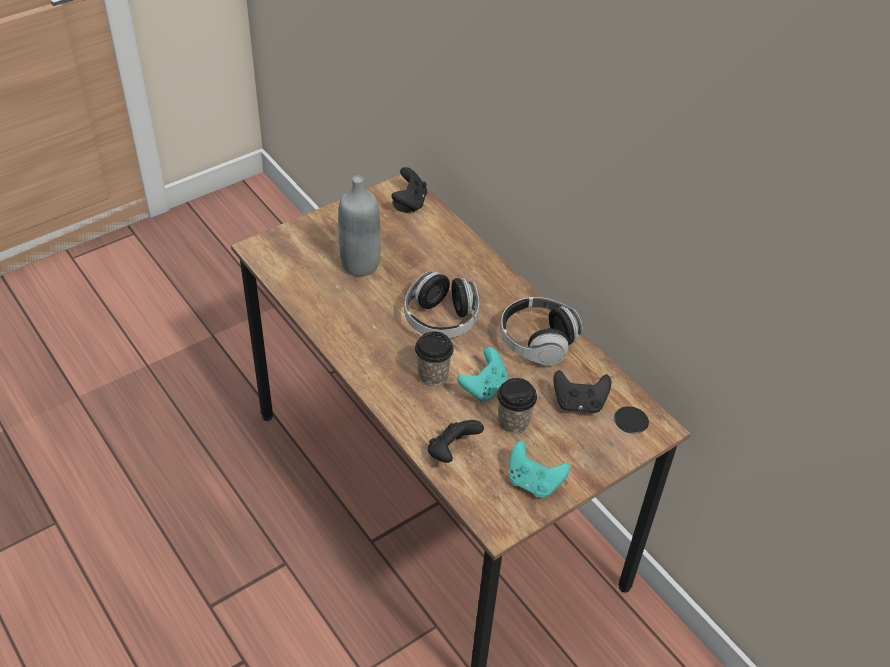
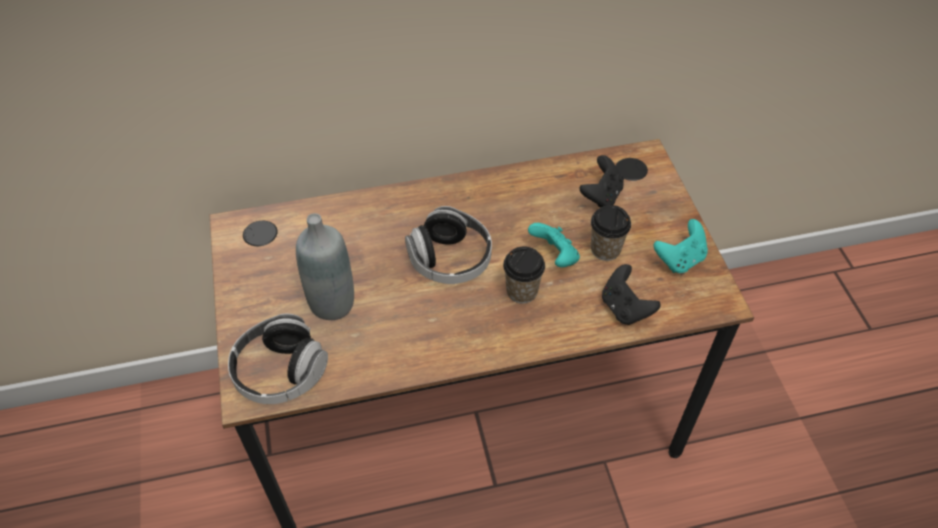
camera: 65 degrees left, 5 degrees up
black game controller [391,167,427,212] -> none
headphones [501,297,583,366] -> headphones moved to [228,314,328,404]

